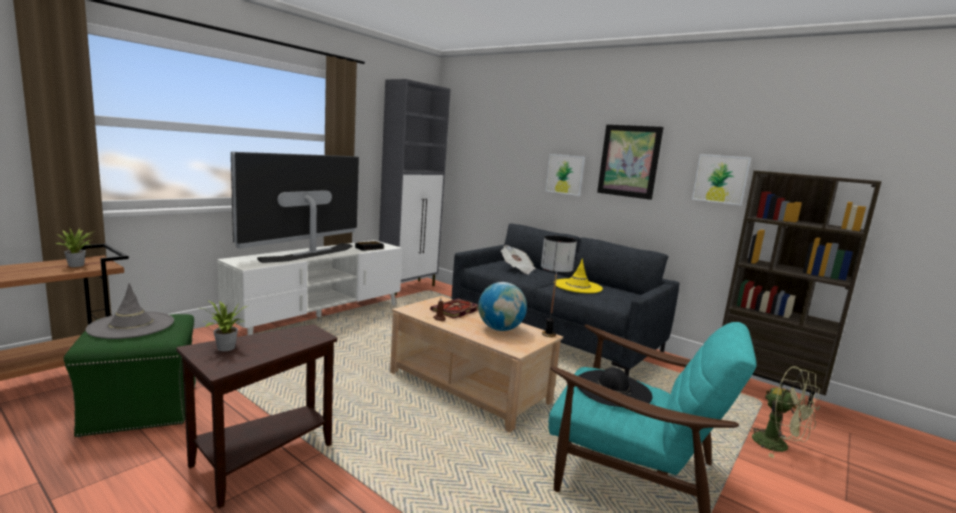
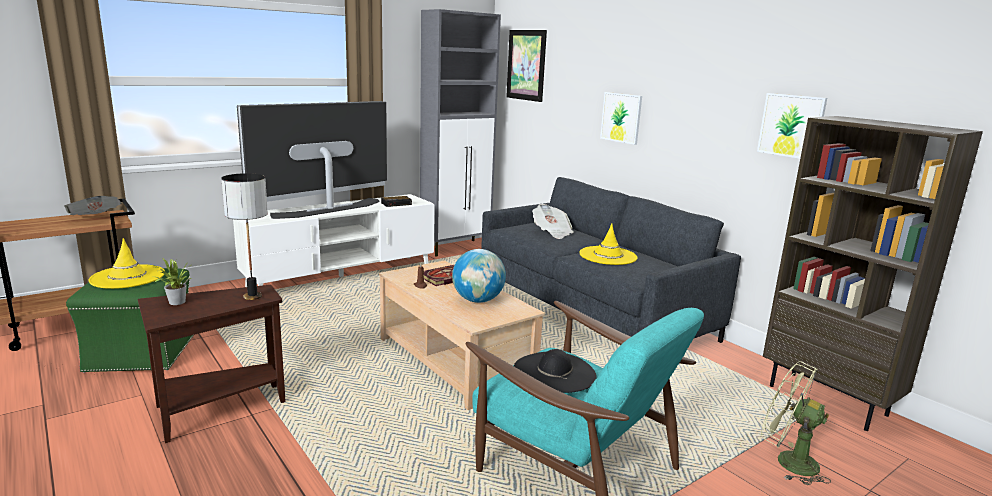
camera: 15 degrees right, 5 degrees up
potted plant [56,228,95,267] -> newspaper [64,196,122,215]
grey hat [86,283,174,339] -> yellow hat [88,238,165,289]
table lamp [541,236,577,337] -> table lamp moved to [221,173,268,300]
picture [597,124,664,200] -> picture moved to [506,30,547,102]
green fan [750,366,820,458] -> green fan turned 150 degrees clockwise [761,361,831,485]

